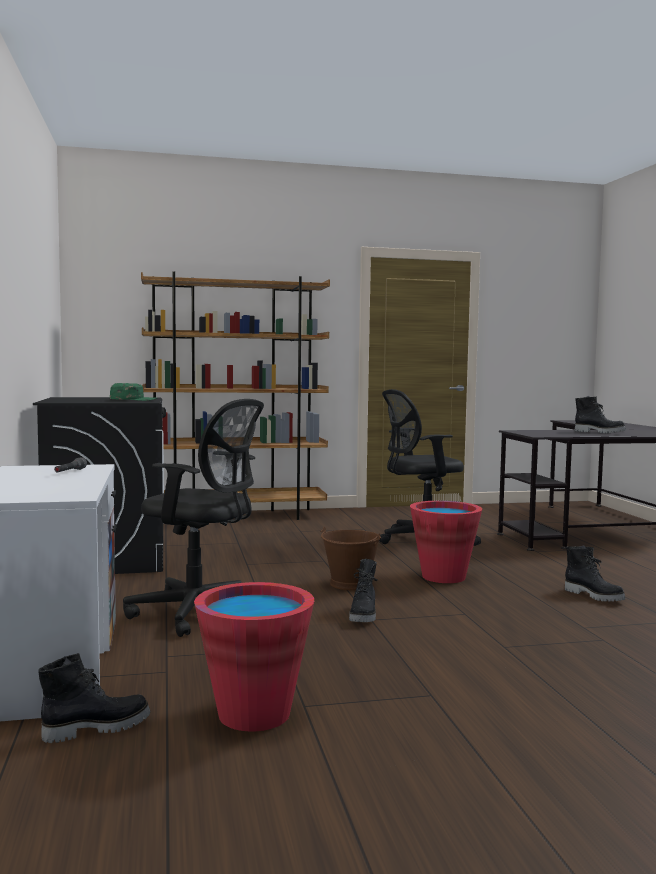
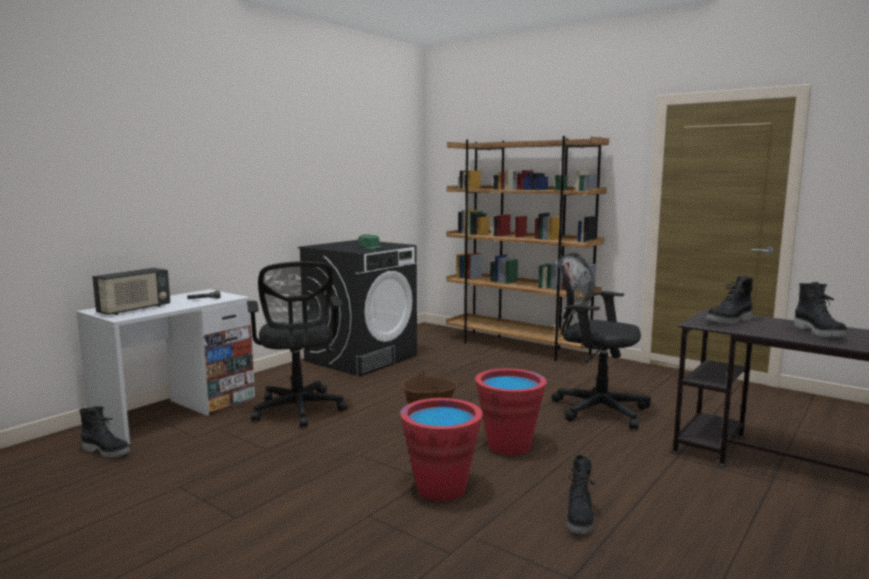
camera: 50 degrees right, 5 degrees up
red bucket [194,582,314,731] -> red bucket moved to [400,398,483,501]
black boot [349,559,377,622] -> black boot moved to [706,276,754,324]
none -> radio [92,268,170,315]

